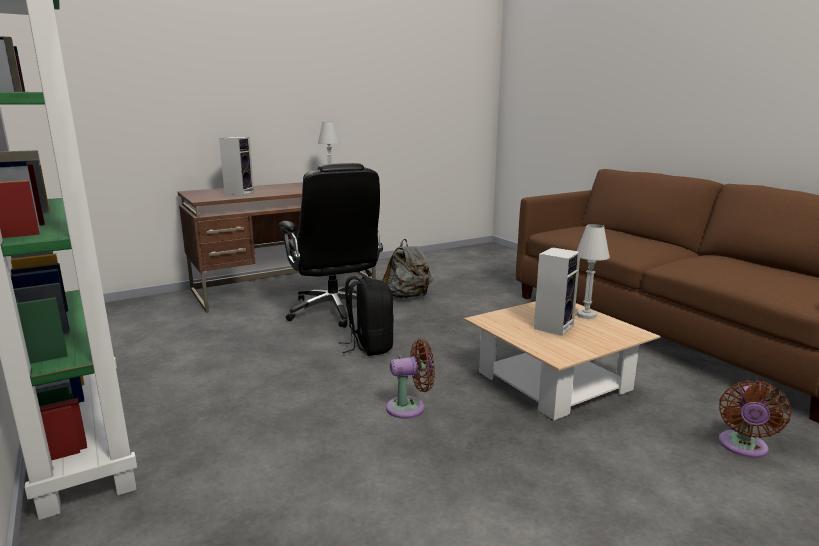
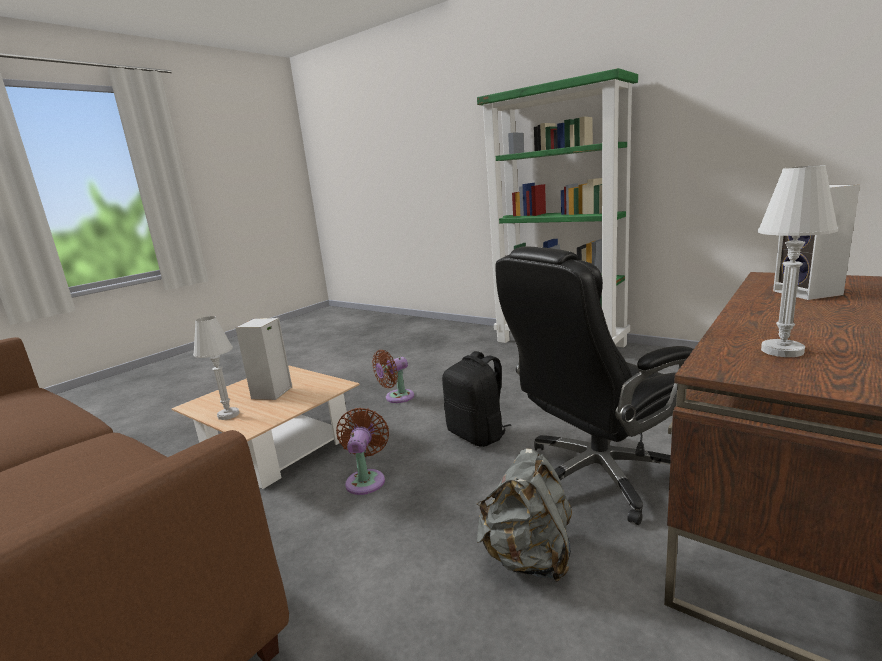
camera: 160 degrees right, 0 degrees up
black office chair [279,163,383,328] -> black office chair turned 75 degrees counterclockwise [495,247,694,525]
brown fan [719,380,791,458] -> brown fan moved to [336,408,389,495]

